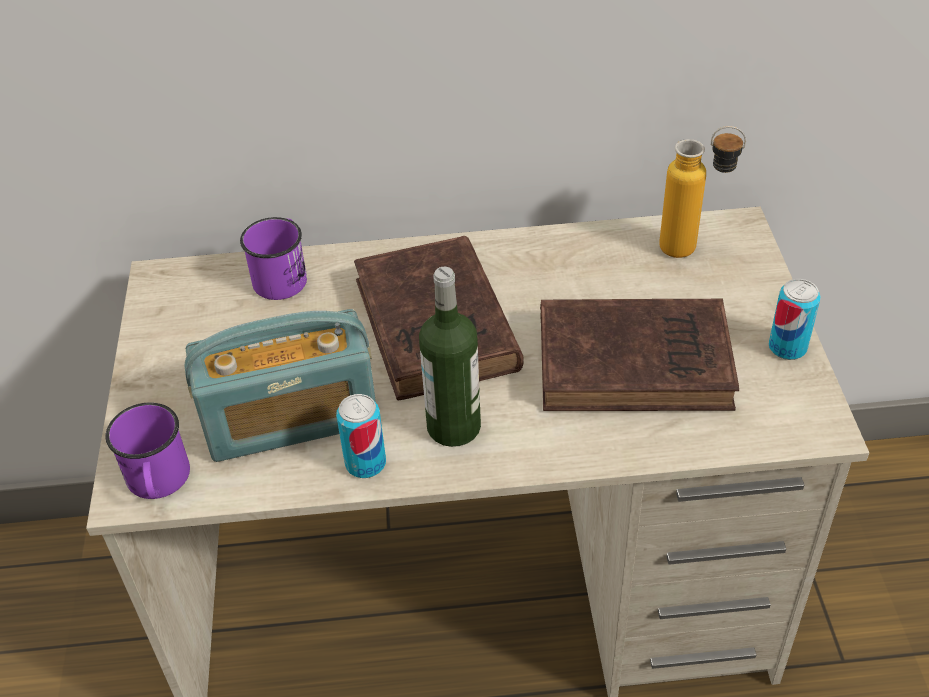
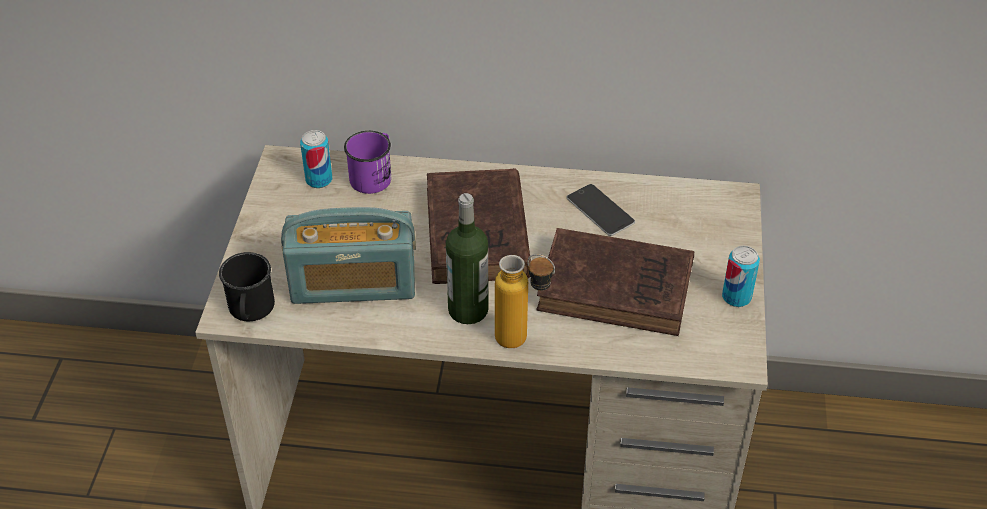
camera: 10 degrees right, 0 degrees up
purple mug [105,402,190,499] -> black mug [219,252,275,321]
can [336,394,386,478] -> can moved to [300,130,332,188]
bottle [659,126,746,258] -> bottle moved to [495,254,555,348]
none -> phone [567,184,635,236]

